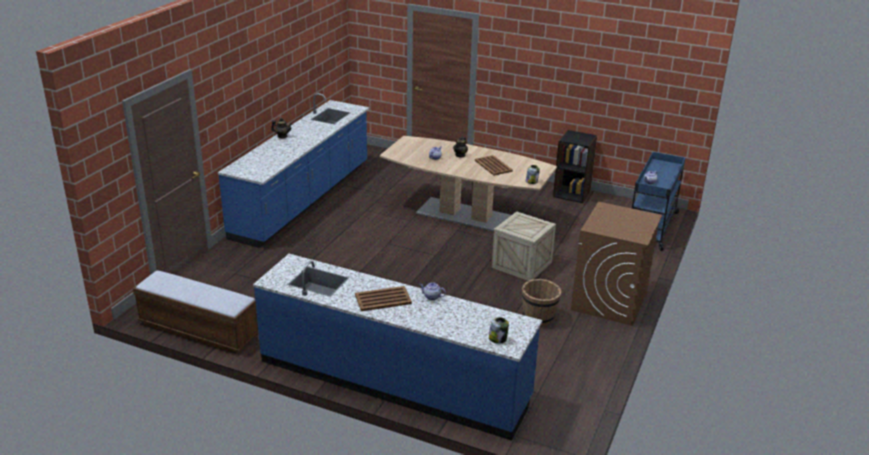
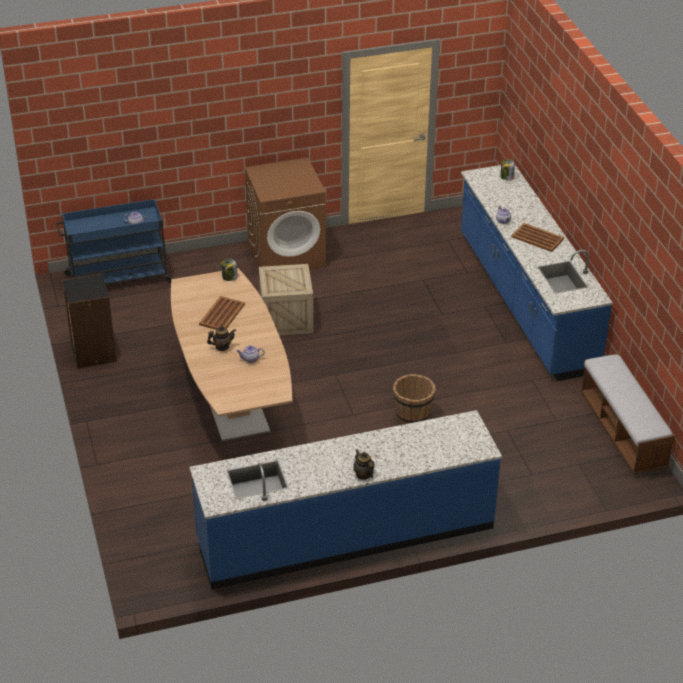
camera: 130 degrees left, 10 degrees up
brown bucket [522,279,562,327] -> brown bucket moved to [393,374,436,424]

